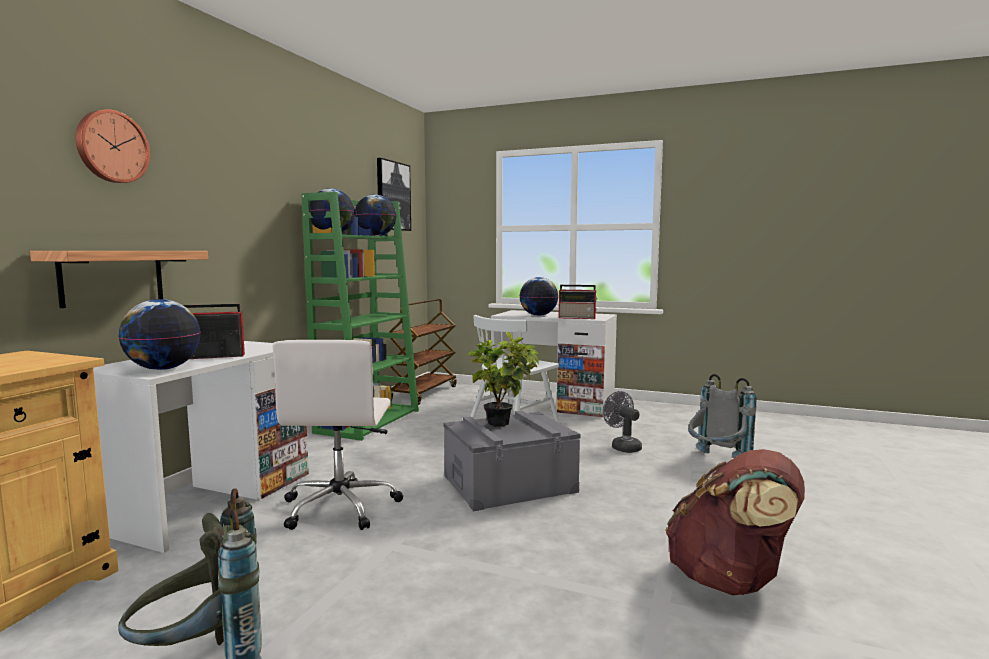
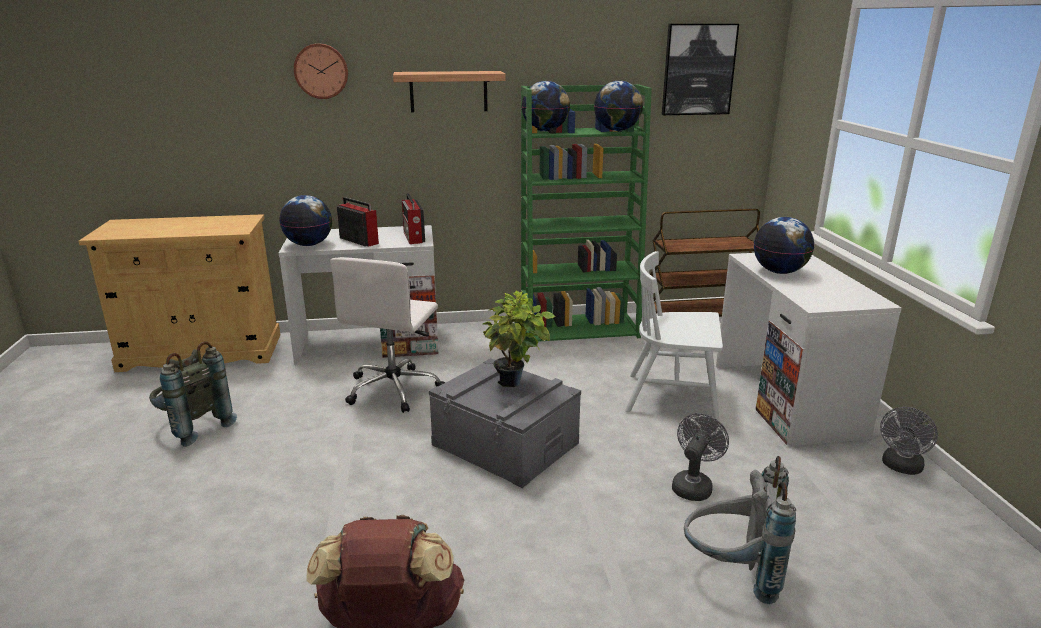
camera: 60 degrees right, 15 degrees up
shelf [30,251,208,308] -> shelf moved to [393,71,506,112]
white office chair [273,340,403,530] -> white office chair turned 45 degrees counterclockwise [330,257,445,413]
radio [559,285,598,319] -> radio moved to [402,193,425,244]
none -> grey fan [880,407,938,475]

